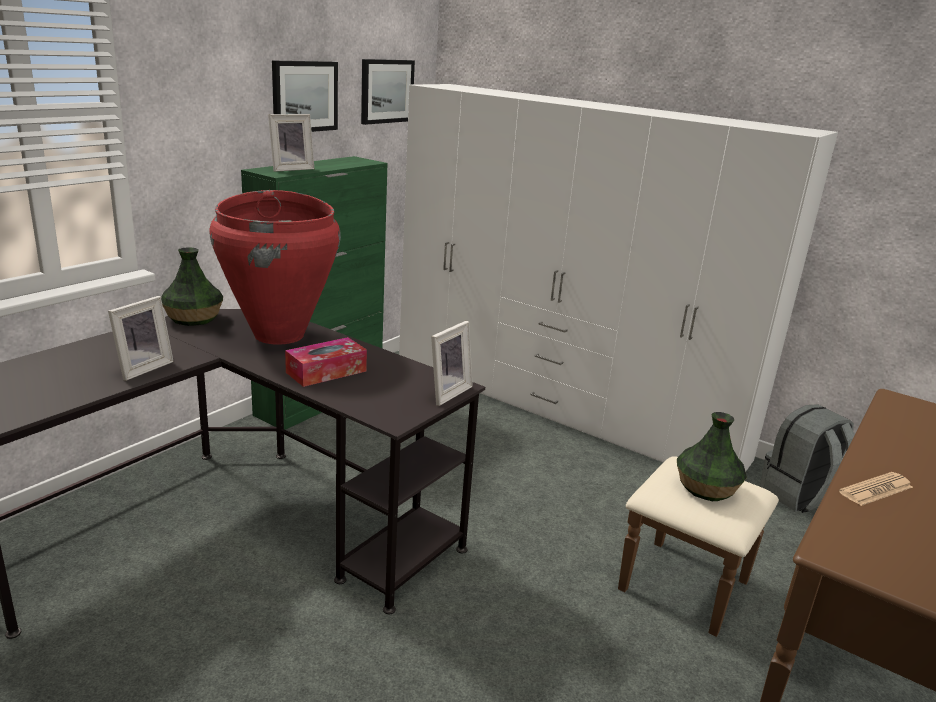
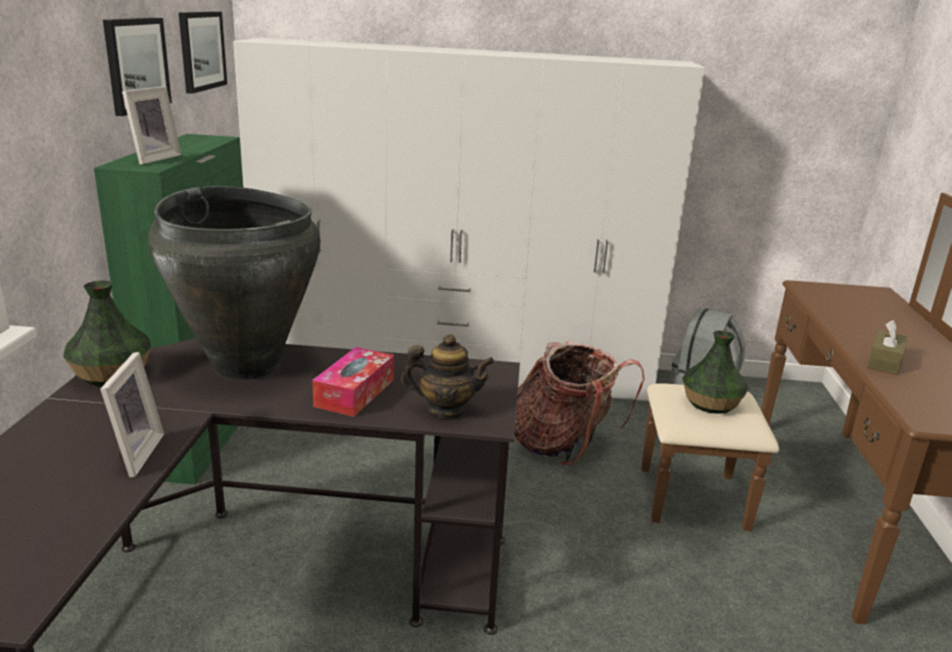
camera: 30 degrees left, 0 degrees up
red vase [209,190,341,345] -> black vase [148,186,321,380]
picture frame [431,321,473,406] -> none
newspaper [839,472,913,506] -> brown tissue box [867,320,907,375]
none -> teapot [401,334,494,418]
none -> backpack [514,341,645,466]

